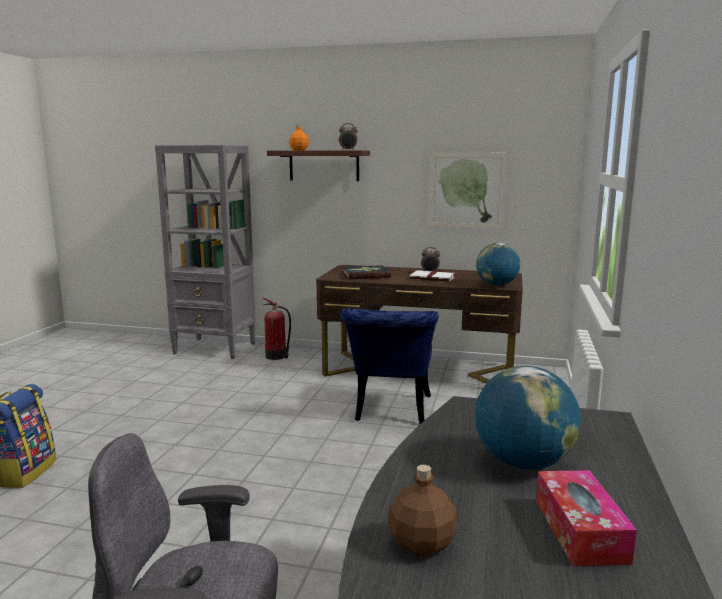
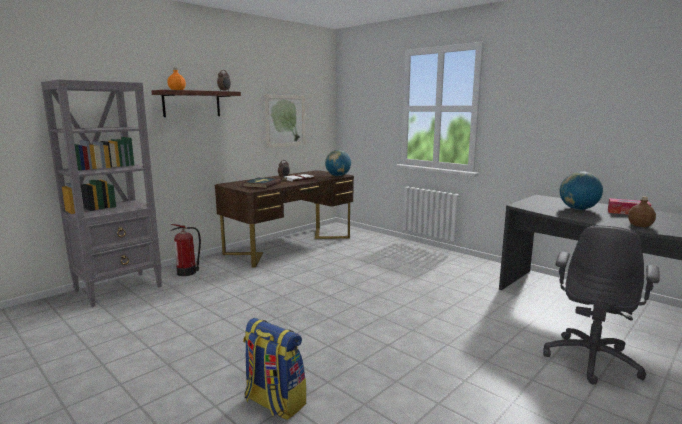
camera: 60 degrees left, 0 degrees up
blue chair [341,308,438,424] -> none

